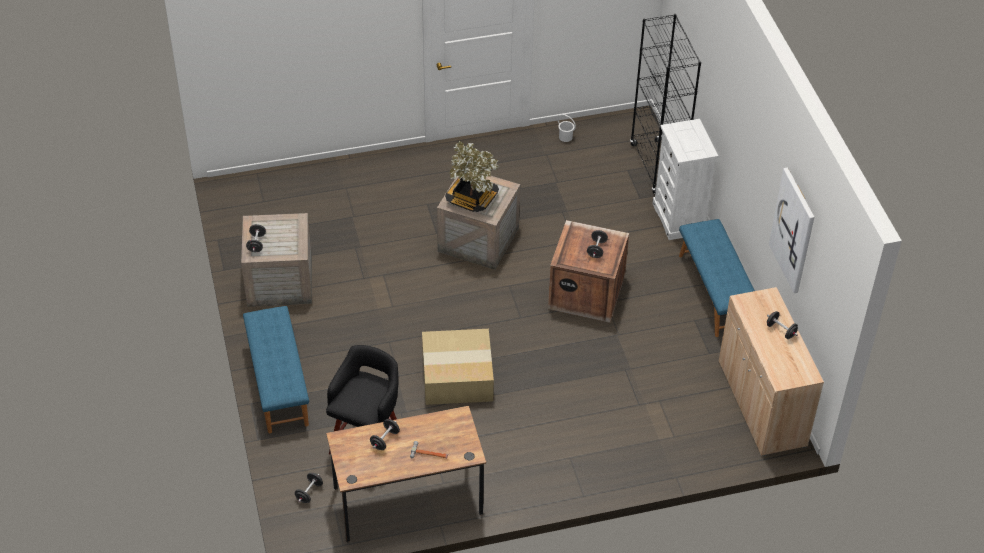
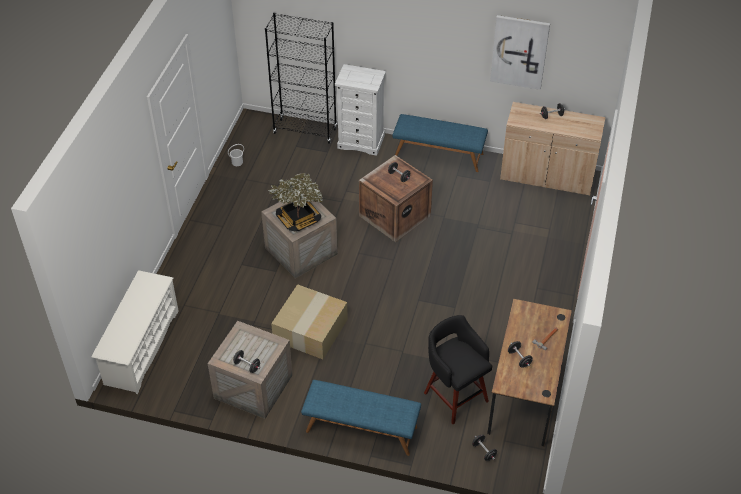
camera: 60 degrees left, 0 degrees up
cardboard box [422,329,494,405] -> cardboard box moved to [271,284,348,359]
none -> white shoe rack [92,270,179,394]

